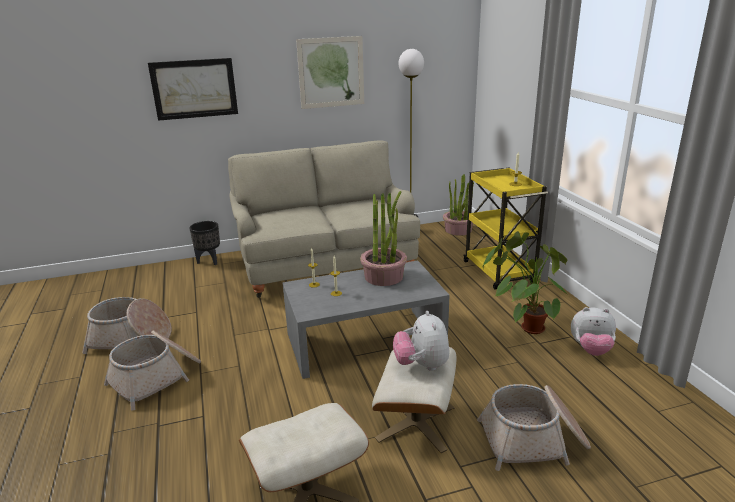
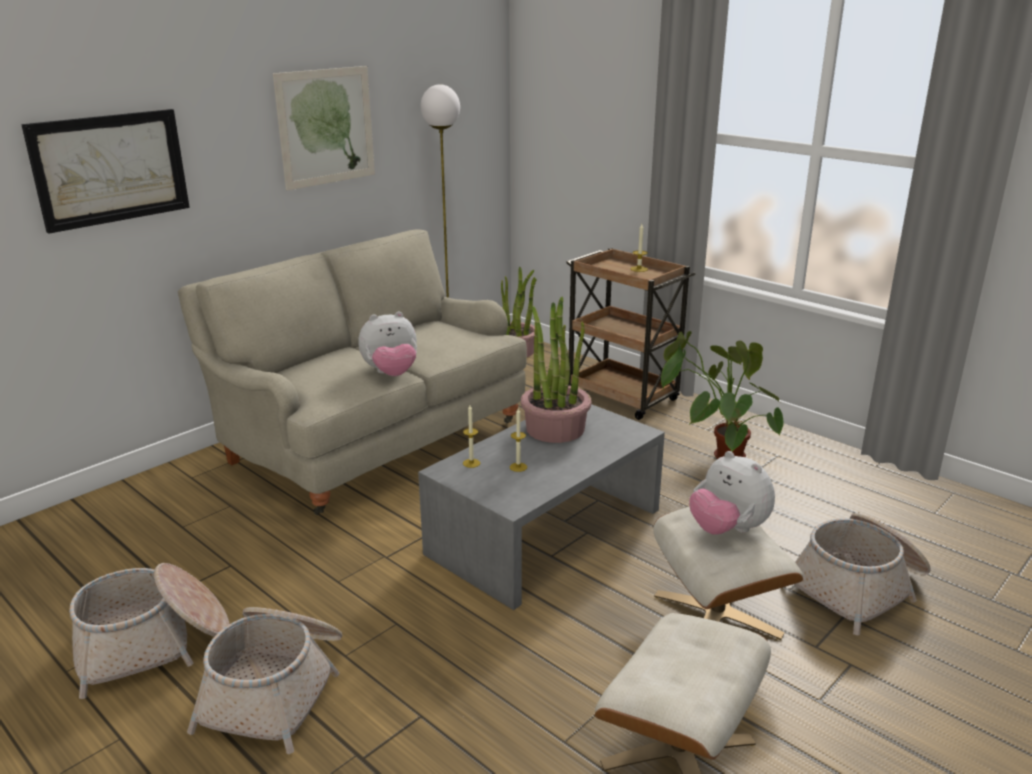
camera: 30 degrees left, 0 degrees up
black planter [189,221,220,265] -> none
yellow cart [463,167,548,290] -> brown cart [566,248,696,420]
plush toy [571,307,616,356] -> plush toy moved to [358,312,417,376]

